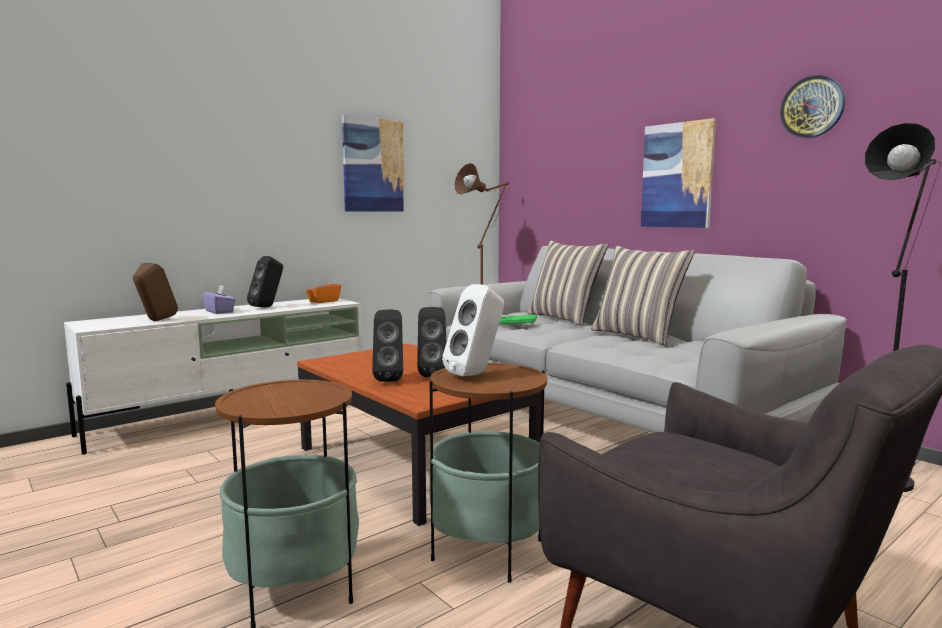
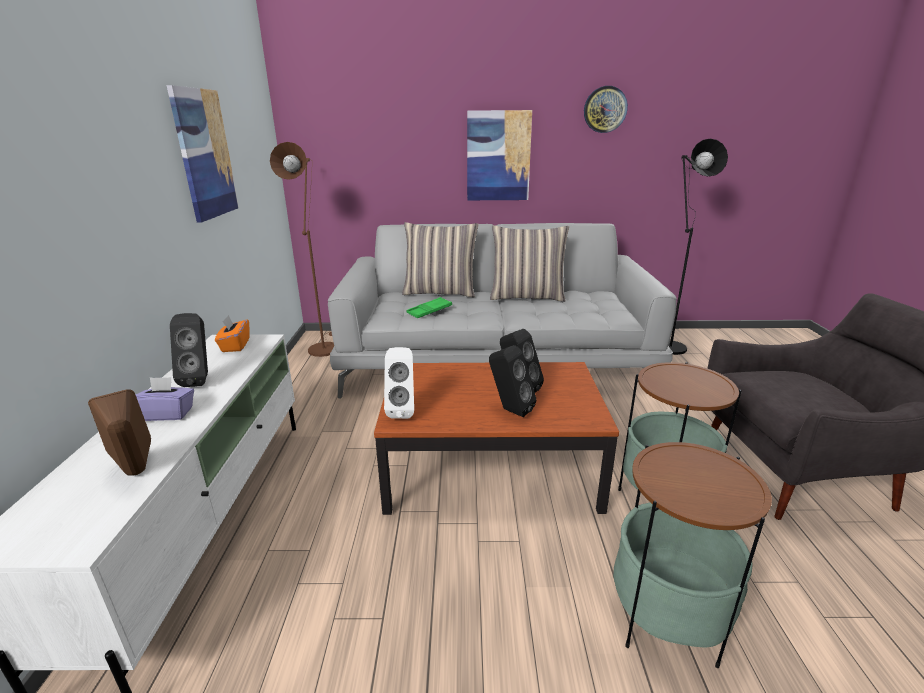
camera: 50 degrees left, 15 degrees up
white speaker [442,284,504,376] -> white speaker moved to [384,347,414,419]

